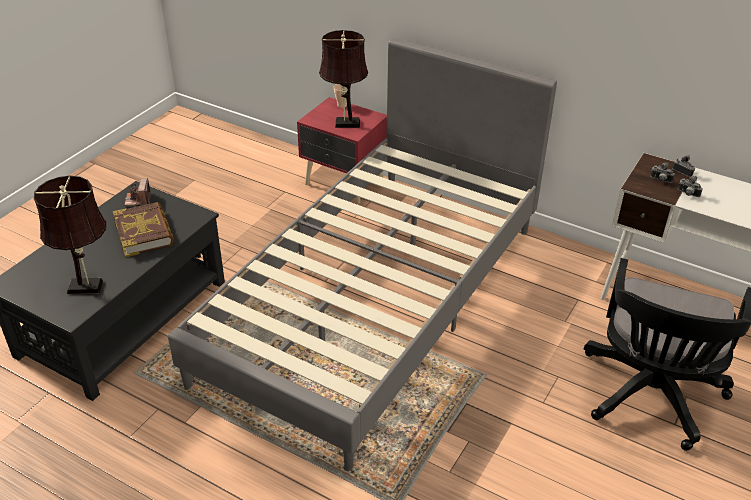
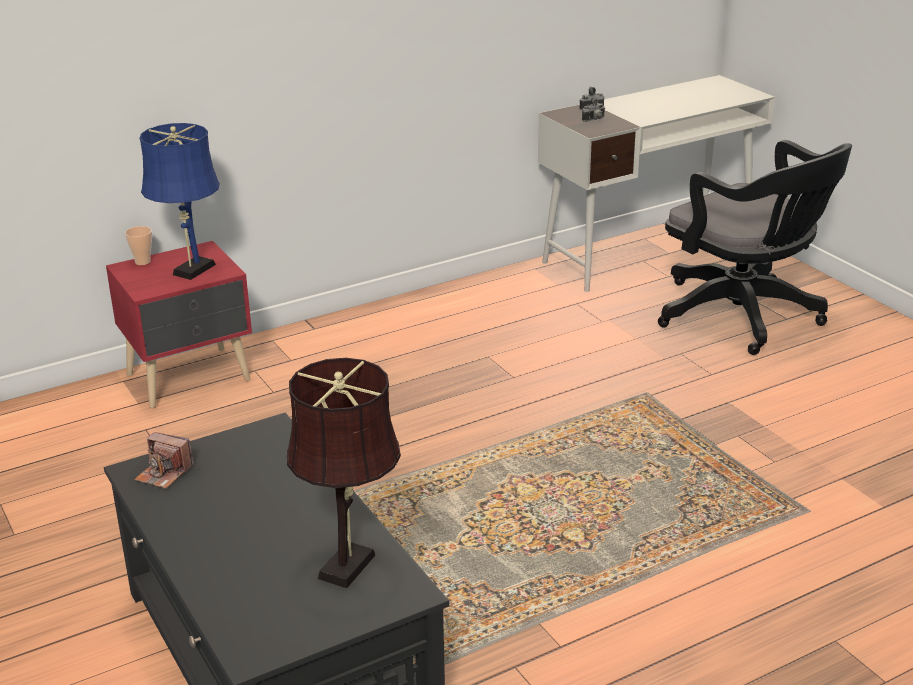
camera: 60 degrees left, 10 degrees down
book [113,202,174,257] -> none
grey bed [168,38,557,471] -> none
brown table lamp [319,30,368,128] -> blue table lamp [139,123,220,280]
camera [678,176,703,197] -> none

